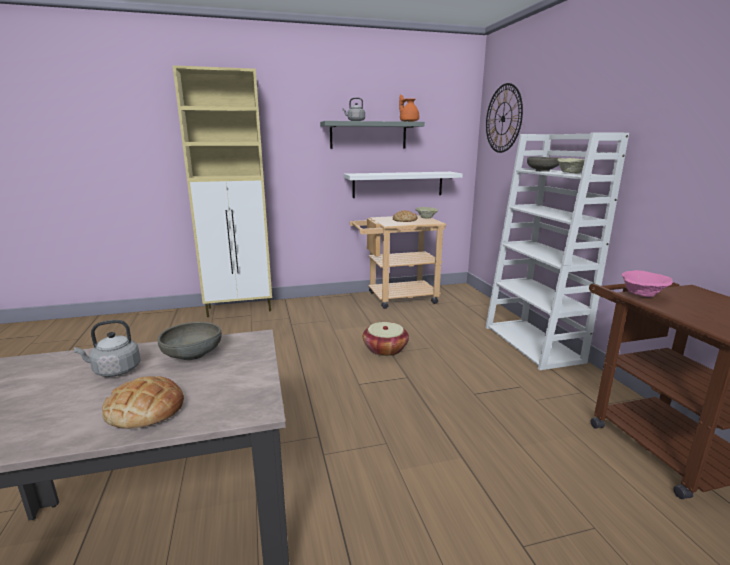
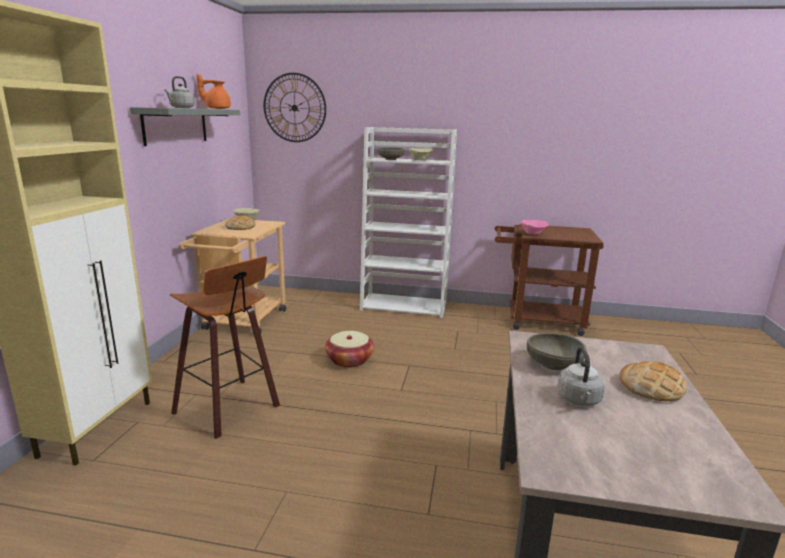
camera: 65 degrees left, 0 degrees up
white shelf [344,172,463,198] -> none
none -> stool [170,256,280,439]

